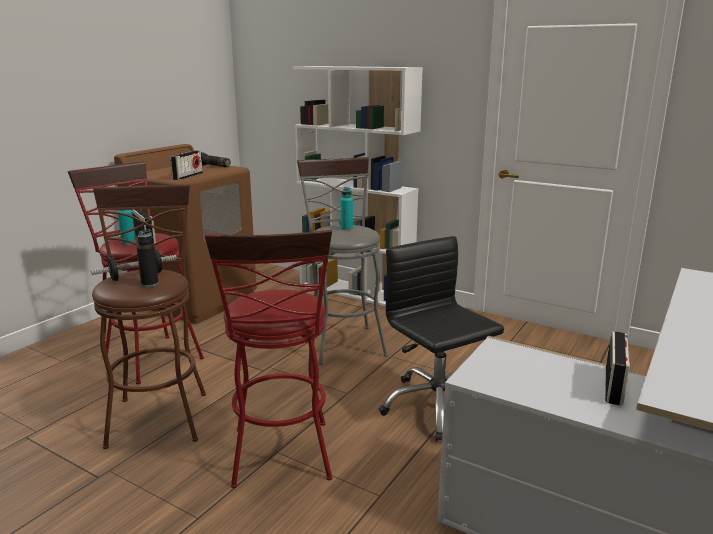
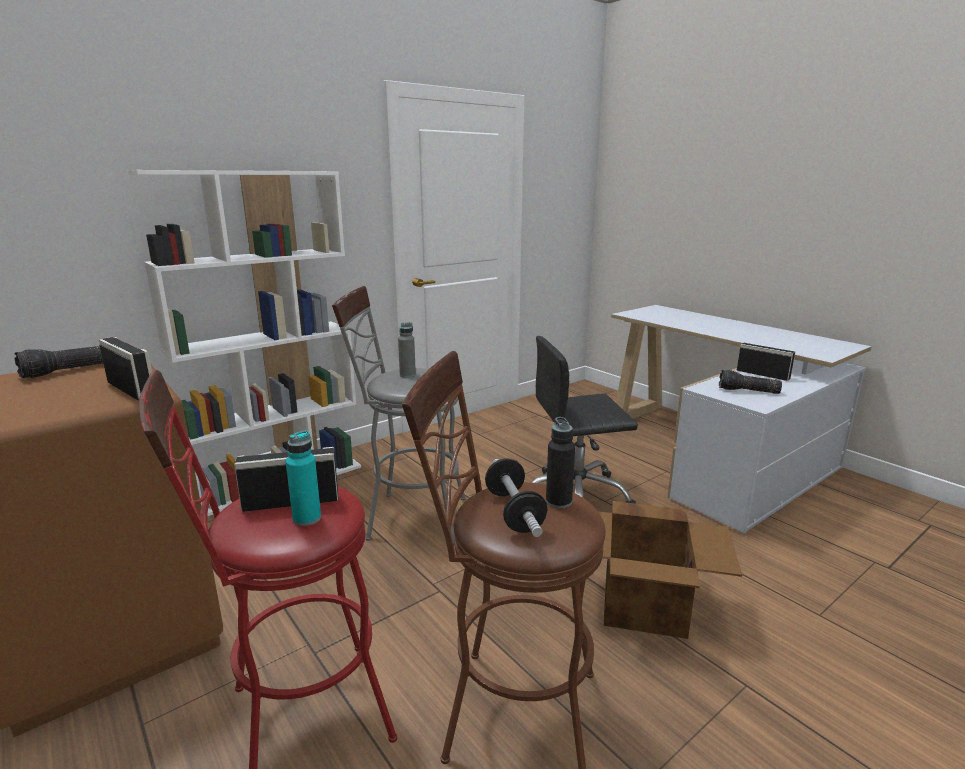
camera: 70 degrees left, 0 degrees up
red stool [204,230,333,488] -> cardboard box [598,501,742,639]
turquoise bottle [340,187,353,230] -> grey bottle [398,322,416,378]
none -> flashlight [719,370,782,394]

